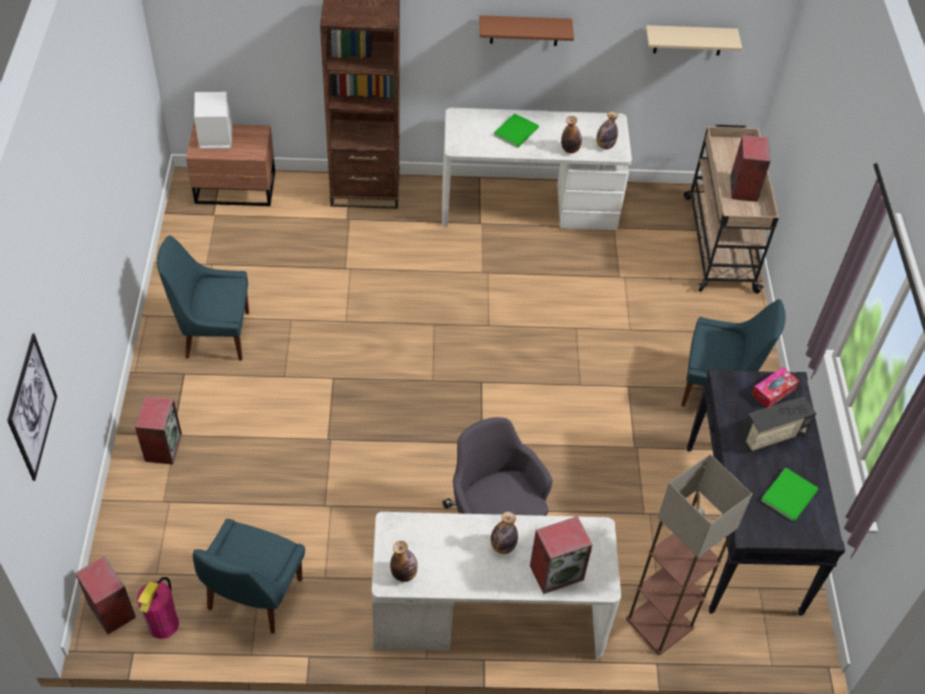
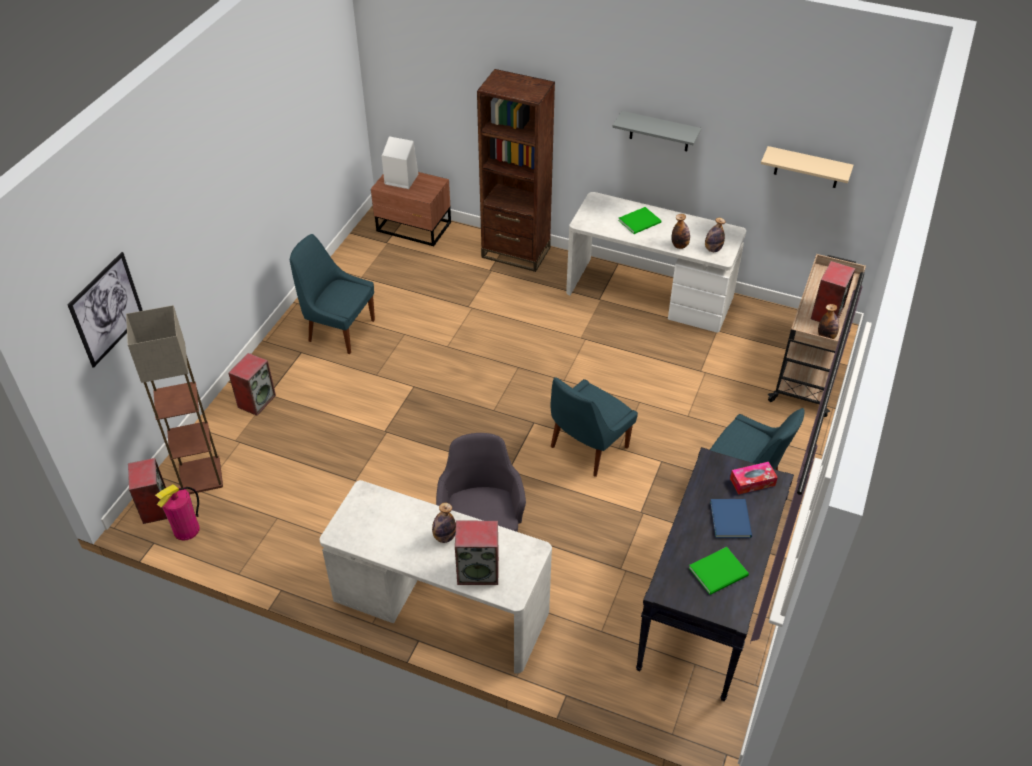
camera: 25 degrees right, 5 degrees down
blue chair [193,519,305,634] -> blue chair moved to [551,377,638,477]
bottle [390,541,418,582] -> bottle moved to [818,304,839,339]
brown shelf [479,15,574,46] -> grey shelf [612,111,701,151]
floor lamp [626,454,752,655] -> floor lamp moved to [126,305,223,495]
radio [741,396,816,452] -> blue book [710,499,752,538]

